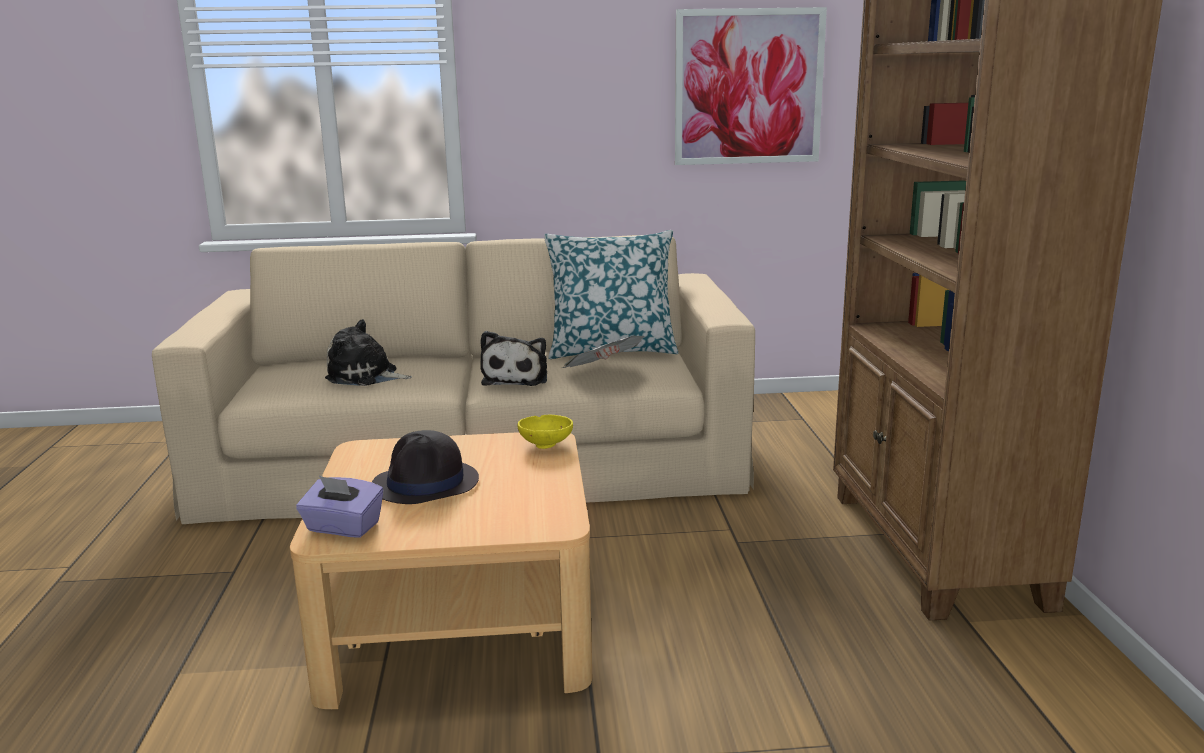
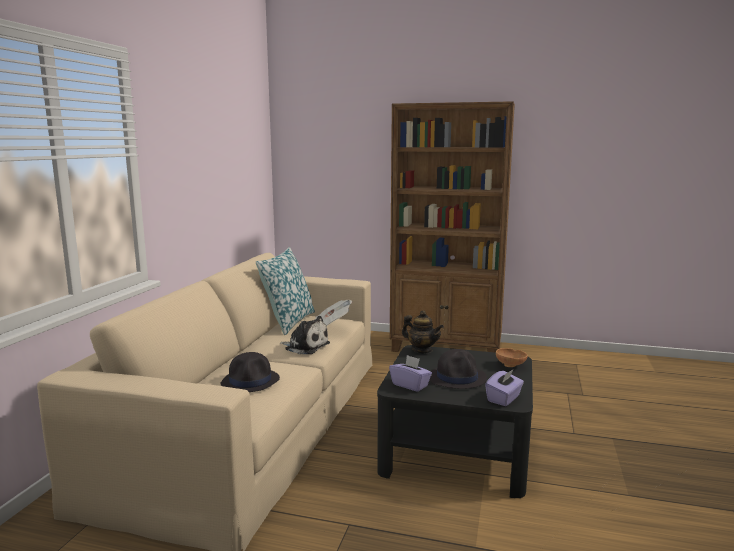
camera: 70 degrees left, 5 degrees down
beige coffee table [290,432,592,709] -> black coffee table [377,345,533,498]
plush toy [325,319,412,386] -> black hat [221,352,280,392]
yellow bowl [518,415,573,449] -> teapot [402,310,444,353]
picture [675,7,827,165] -> none
none -> purple tissue box [389,355,432,392]
none -> brown bowl [496,348,528,367]

